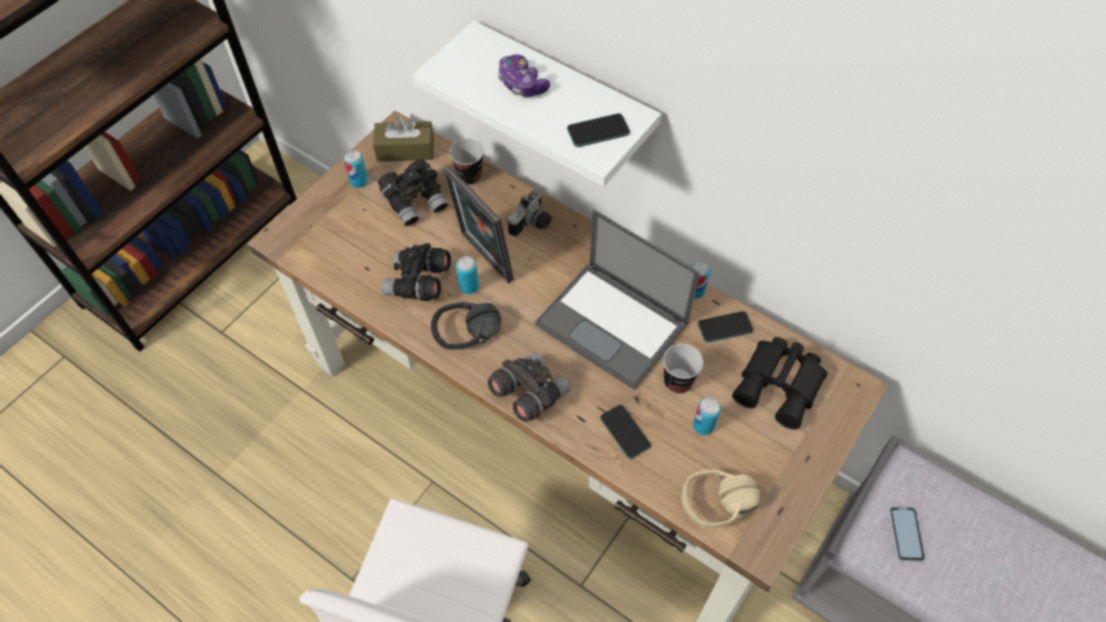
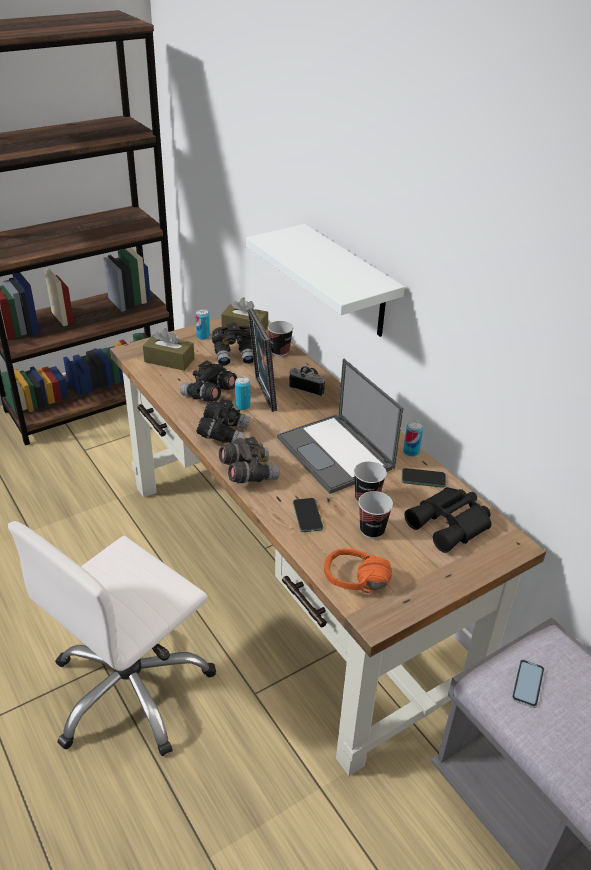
camera: 20 degrees right, 20 degrees down
black headphones [431,302,501,350] -> black binoculars [196,398,251,444]
game controller [498,54,550,97] -> none
camera [508,189,552,237] -> camera turned 120 degrees counterclockwise [289,366,325,396]
phone [567,113,630,147] -> none
beige headphones [681,470,760,528] -> orange headphones [324,548,392,593]
can [693,397,721,435] -> cup [358,491,393,539]
none -> brown tissue box [143,328,194,371]

